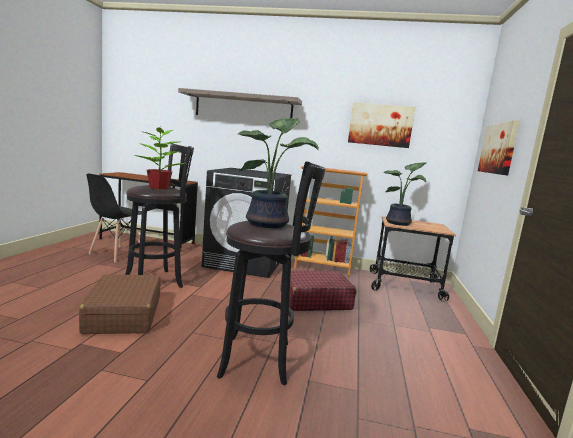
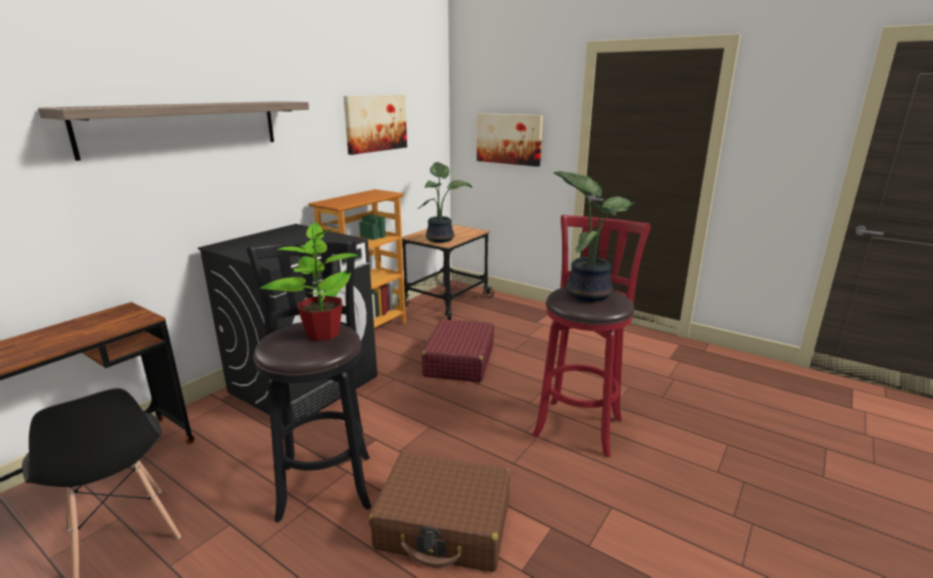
camera: 65 degrees left, 10 degrees up
black stool [217,161,326,385] -> red stool [533,215,651,458]

